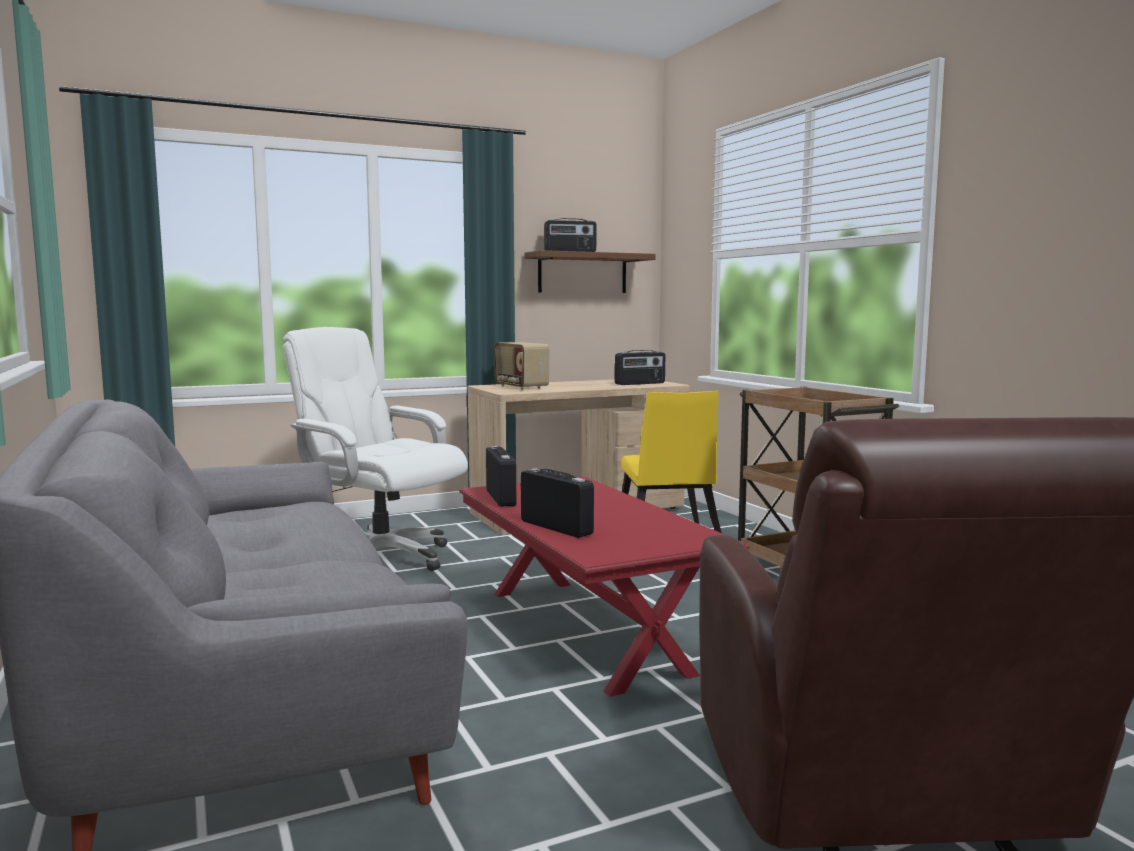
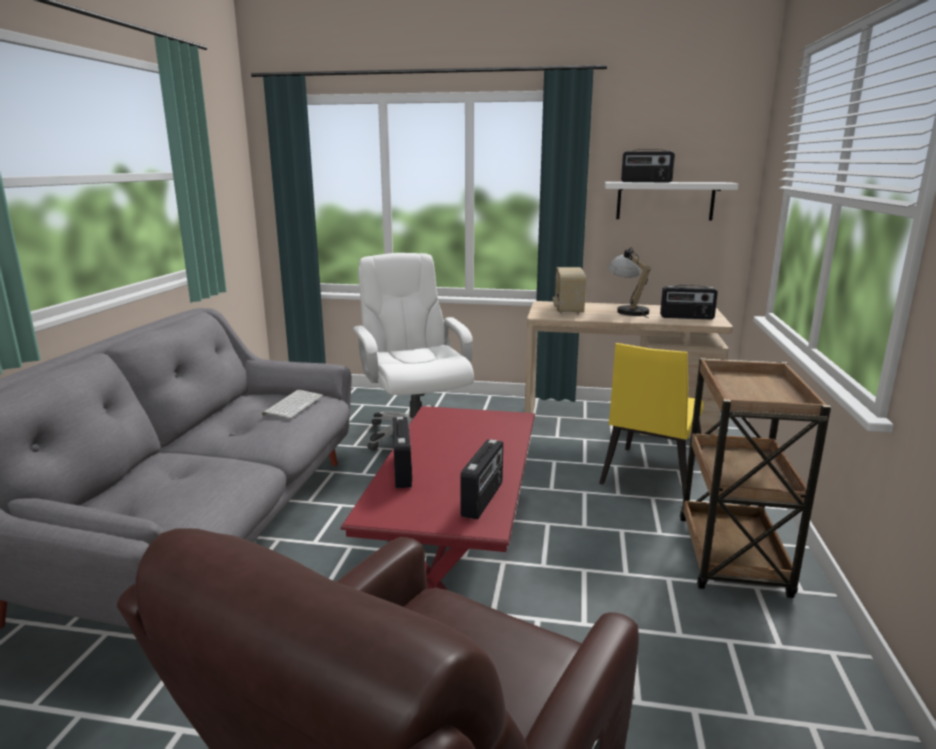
camera: 35 degrees right, 10 degrees up
radio [486,446,516,507] -> radio moved to [460,439,503,520]
brown shelf [525,250,656,293] -> white shelf [605,182,739,221]
none -> keyboard [262,390,323,418]
none -> table lamp [608,247,651,318]

